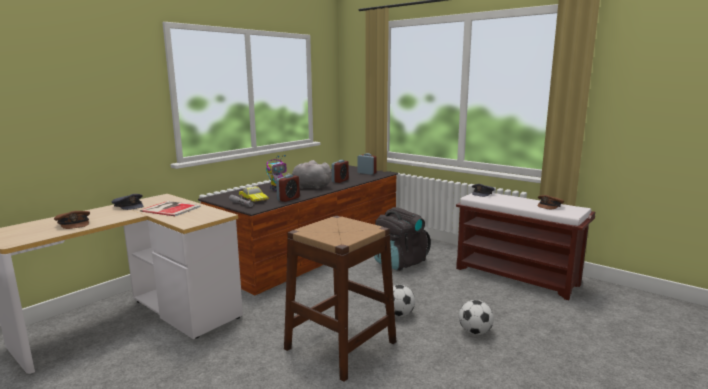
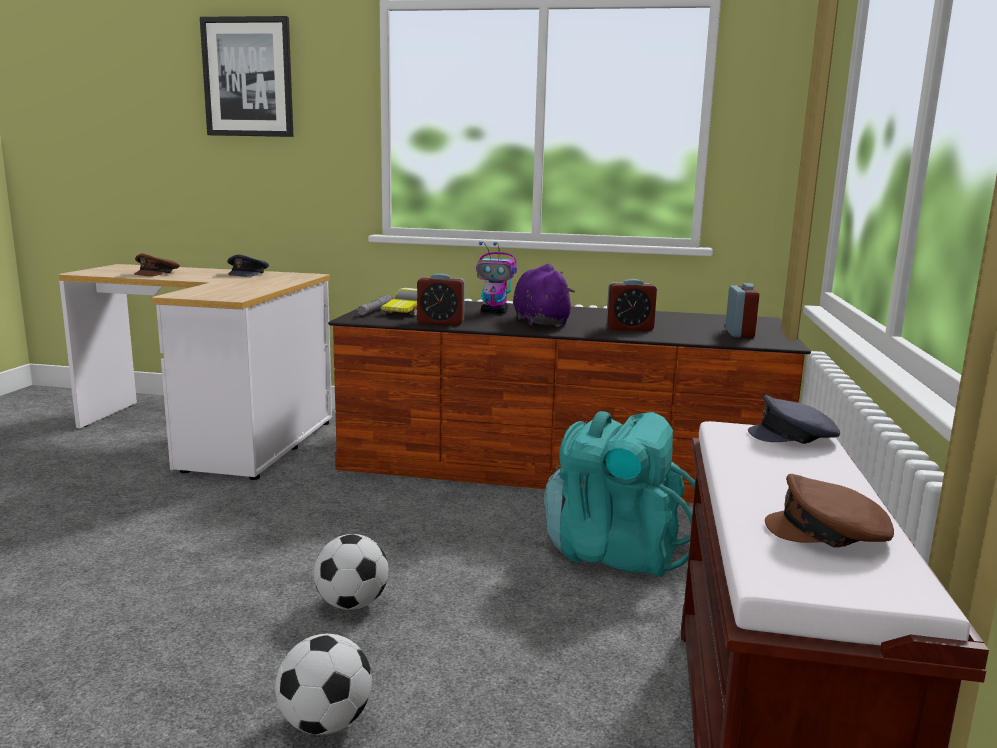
camera: 60 degrees right, 0 degrees up
book [140,201,201,216] -> none
brown stool [284,215,396,382] -> none
grey plush toy [287,160,332,189] -> purple plush toy [513,264,575,326]
black backpack [374,207,431,271] -> turquoise backpack [544,411,695,577]
none -> picture [200,16,293,137]

